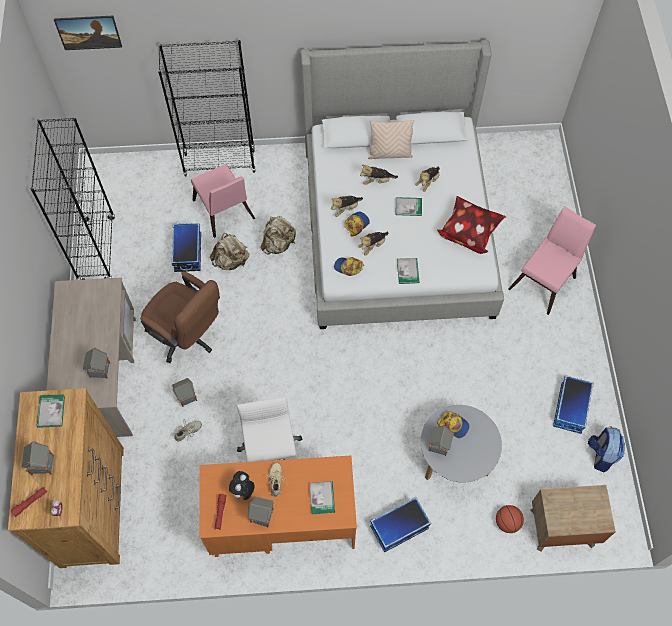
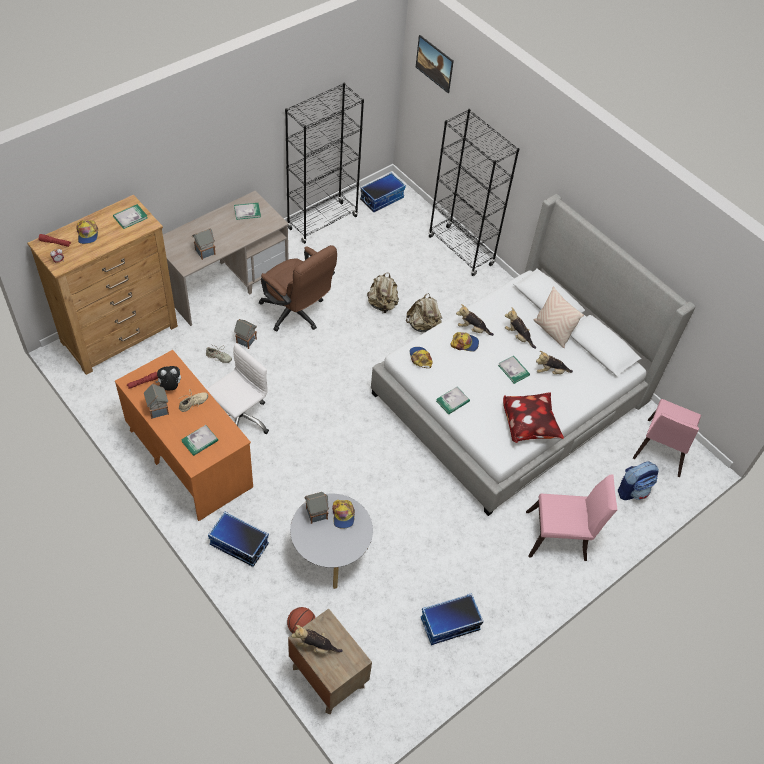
camera: 50 degrees right, 10 degrees down
toy house [22,441,54,475] -> cap [76,220,98,244]
brown office chair [140,271,220,363] -> brown office chair turned 45 degrees counterclockwise [259,245,337,332]
storage box [171,223,201,272] -> storage box moved to [360,172,406,212]
pink chair [191,164,255,238] -> pink chair moved to [633,399,701,478]
plush toy [358,232,388,255] -> plush toy moved to [291,625,343,654]
backpack [588,426,625,472] -> backpack moved to [618,462,659,500]
none -> book [234,203,261,220]

